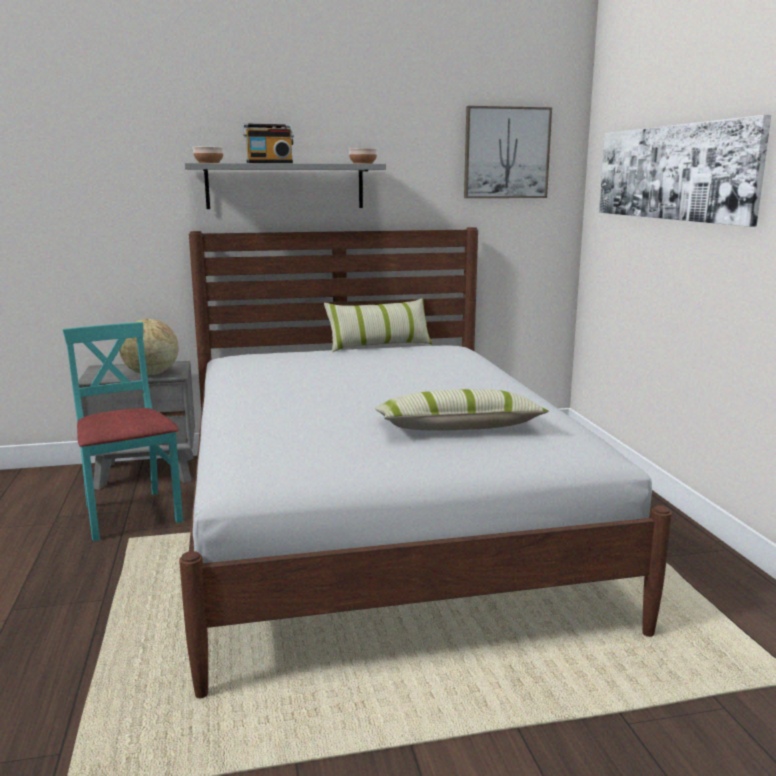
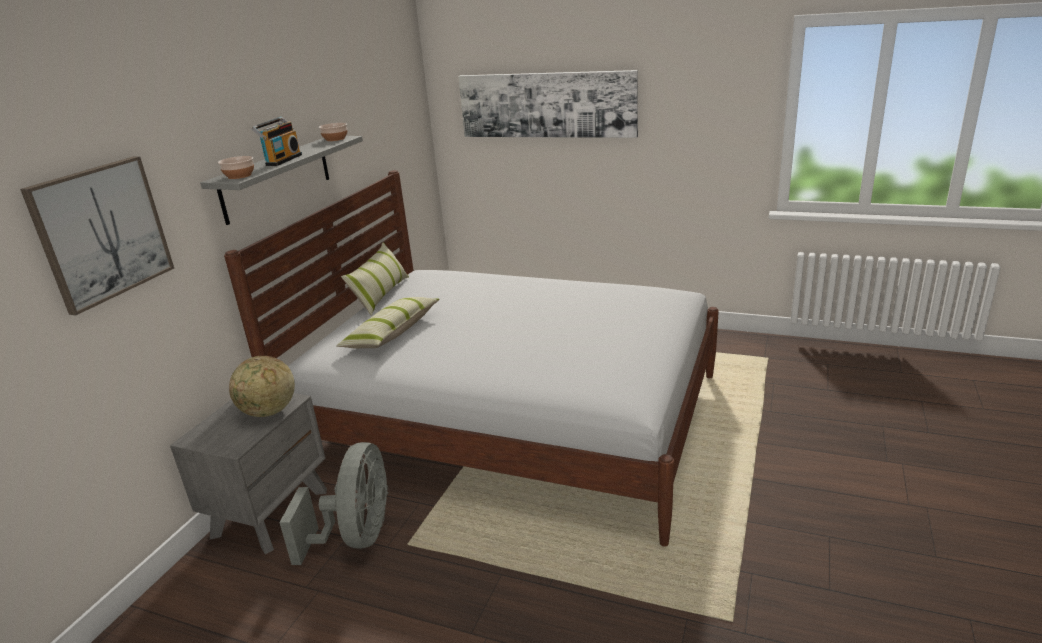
camera: 55 degrees left, 10 degrees up
turquoise chair [63,322,183,541] -> grey fan [279,442,388,565]
pillow [375,389,549,431] -> pillow moved to [336,297,440,348]
picture [464,106,552,198] -> picture moved to [20,156,174,315]

